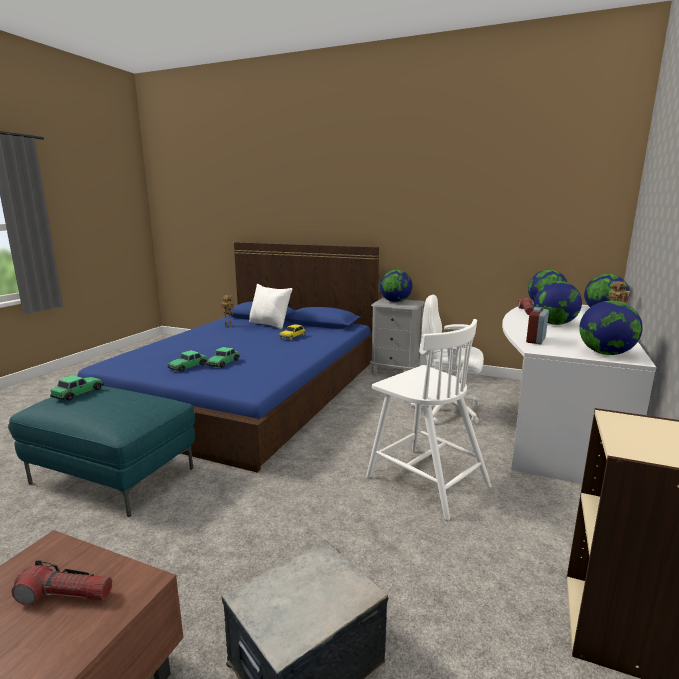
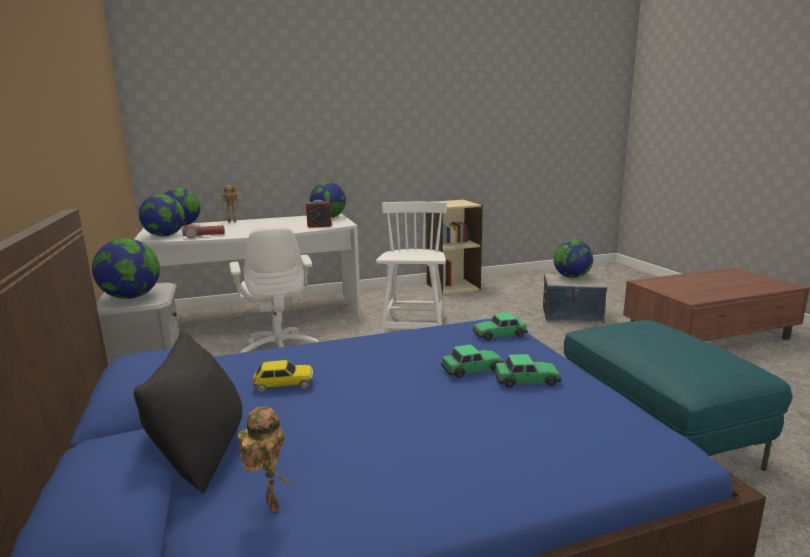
camera: 130 degrees left, 0 degrees up
flashlight [12,560,113,605] -> none
toy car [50,375,104,401] -> toy car moved to [473,312,528,341]
white pillow [249,284,292,329] -> black pillow [134,330,243,493]
globe [534,281,582,325] -> globe moved to [554,240,593,278]

